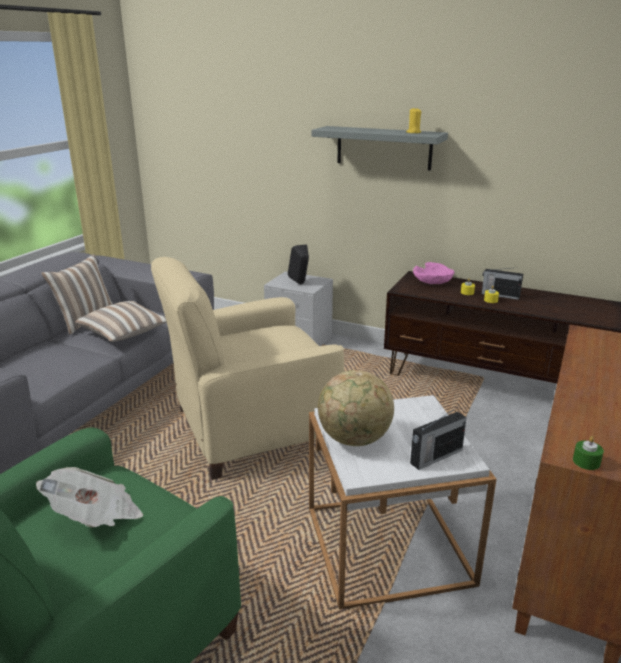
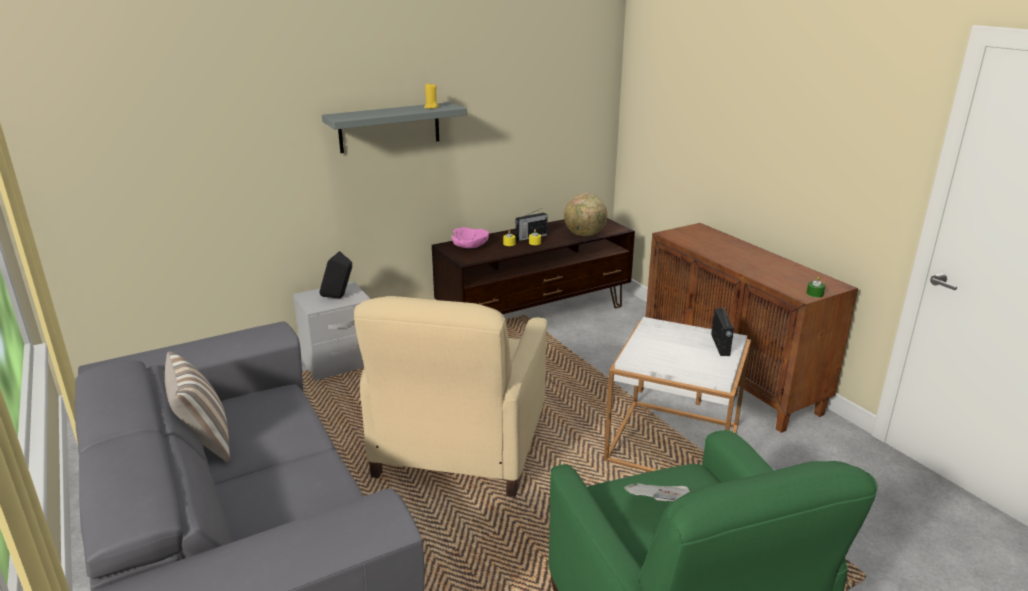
camera: 55 degrees left, 0 degrees up
pillow [75,301,167,342] -> none
globe [318,370,394,446] -> globe moved to [564,193,607,236]

